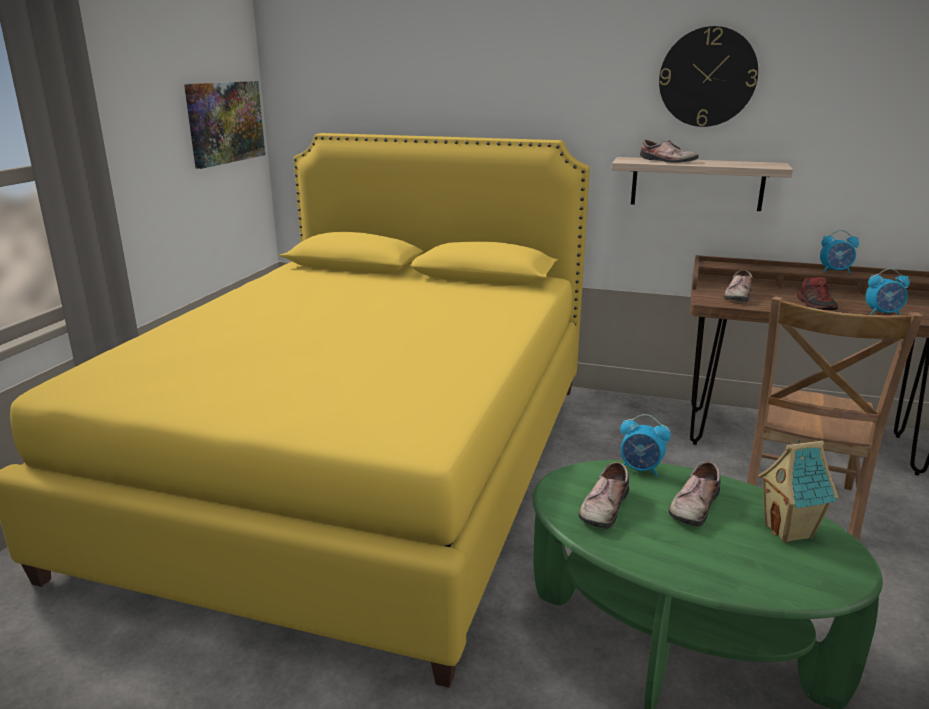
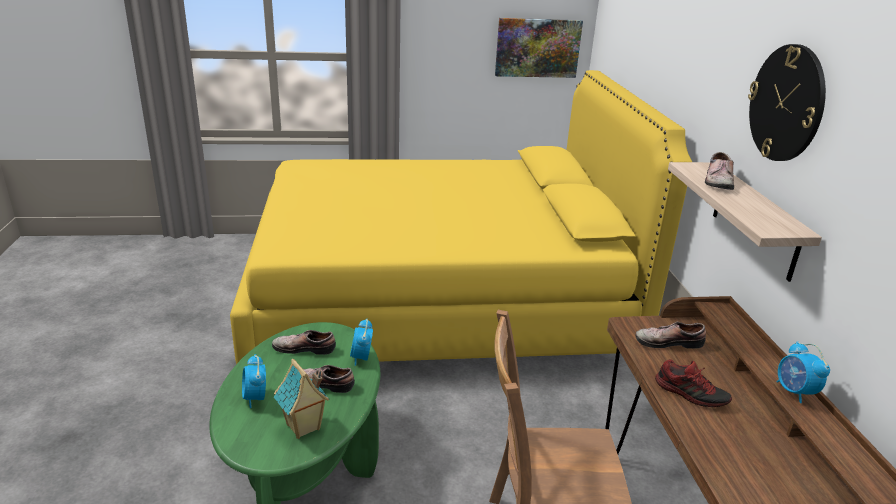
camera: 65 degrees right, 5 degrees up
shoe [797,277,838,310] -> shoe turned 120 degrees counterclockwise [655,359,732,407]
alarm clock [866,268,910,315] -> alarm clock moved to [242,354,266,408]

